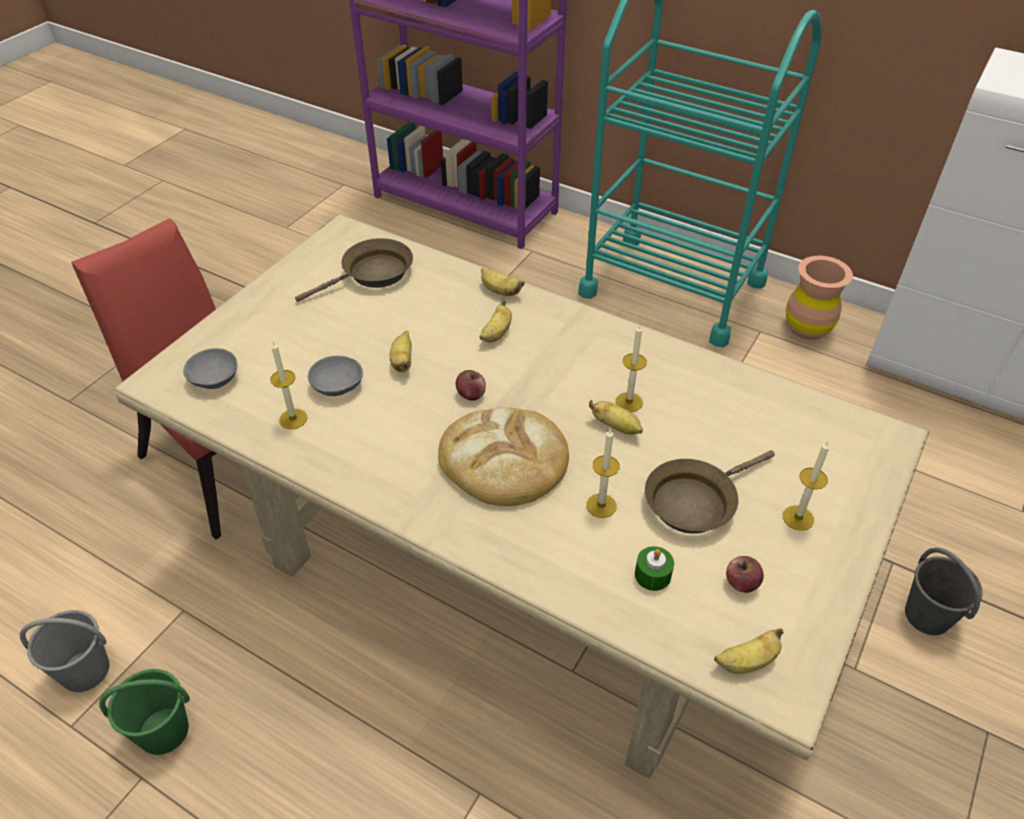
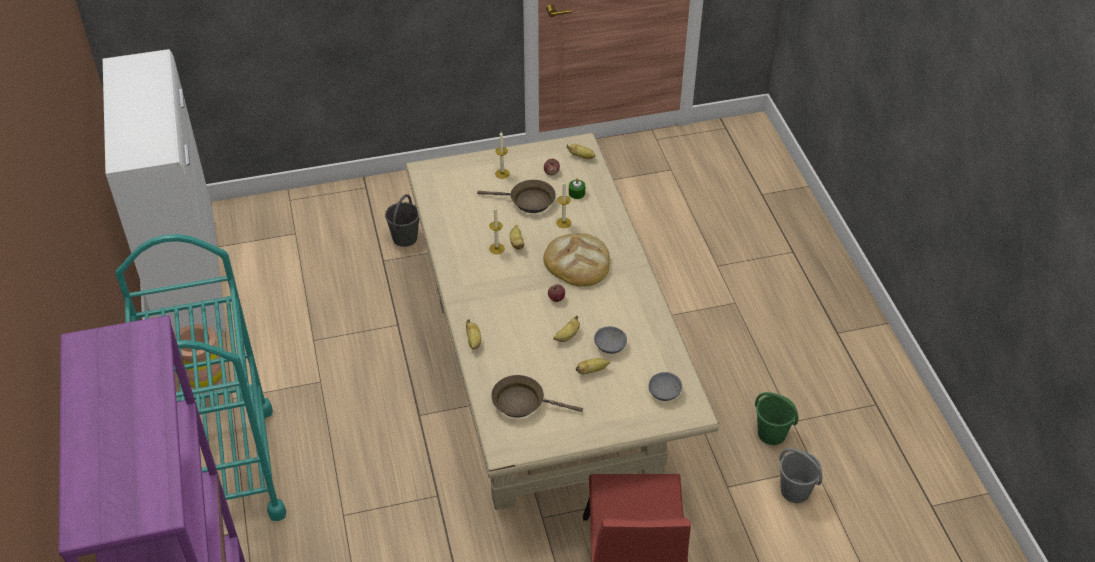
camera: 135 degrees left, 0 degrees up
candle [270,342,308,429] -> none
banana [479,300,512,343] -> banana moved to [576,358,610,374]

